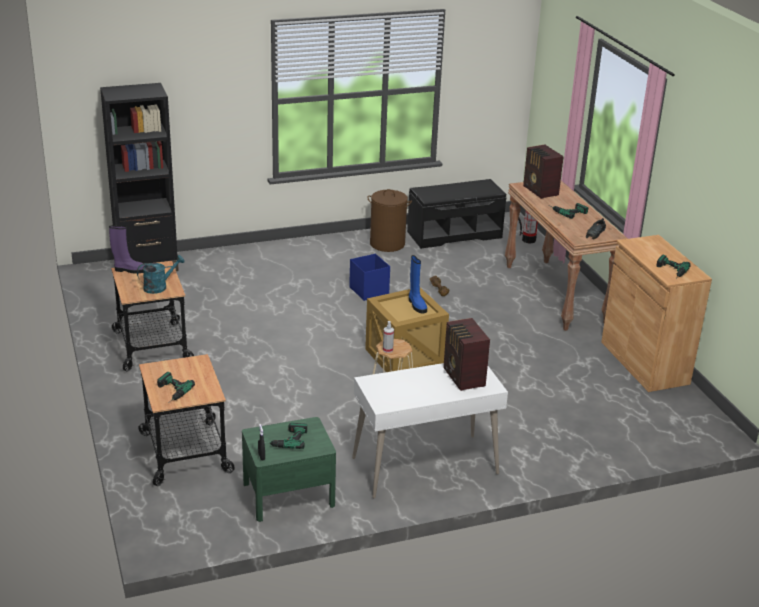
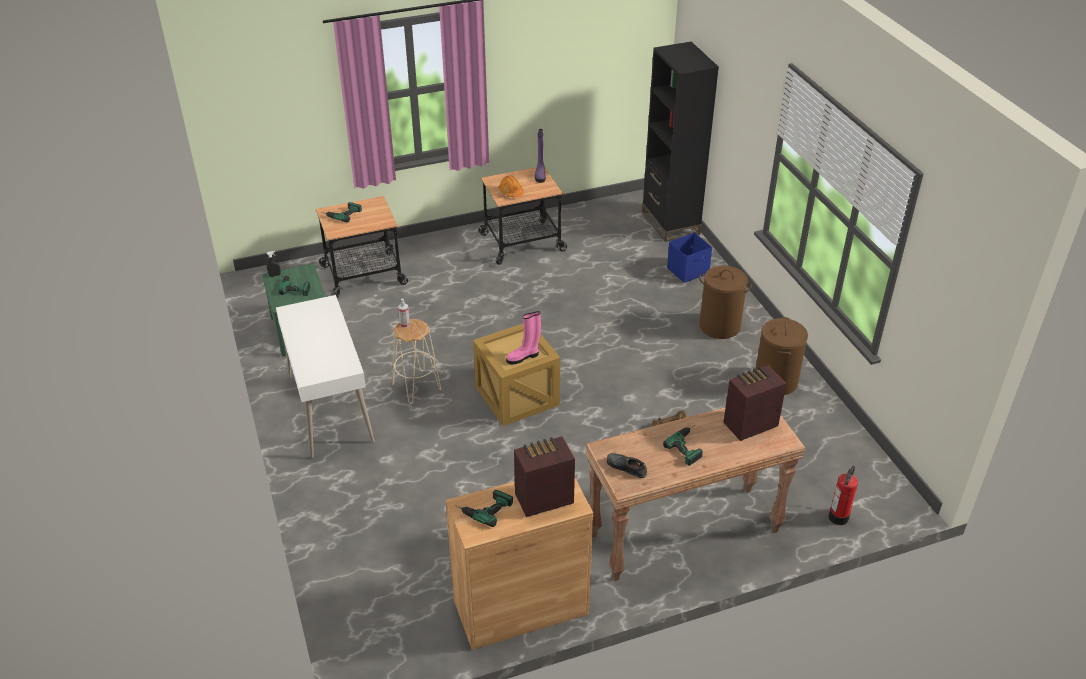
camera: 90 degrees right, 10 degrees up
turquoise watering can [137,255,185,294] -> orange hard hat [499,176,524,197]
blue storage box [349,254,390,301] -> blue storage box moved to [667,233,712,283]
black bench [407,179,507,249] -> none
blue boot [409,255,427,314] -> pink boot [506,311,541,365]
radio [443,318,490,391] -> radio moved to [514,436,575,517]
none -> brown laundry basket [699,266,752,339]

